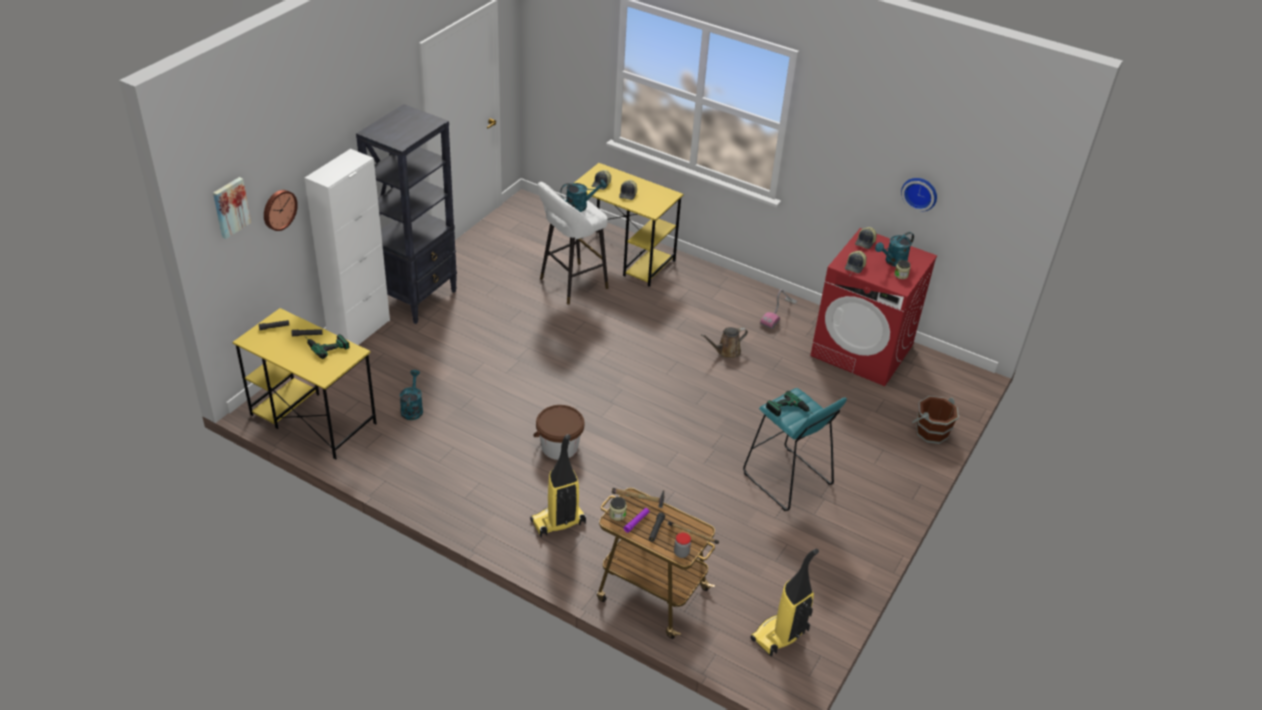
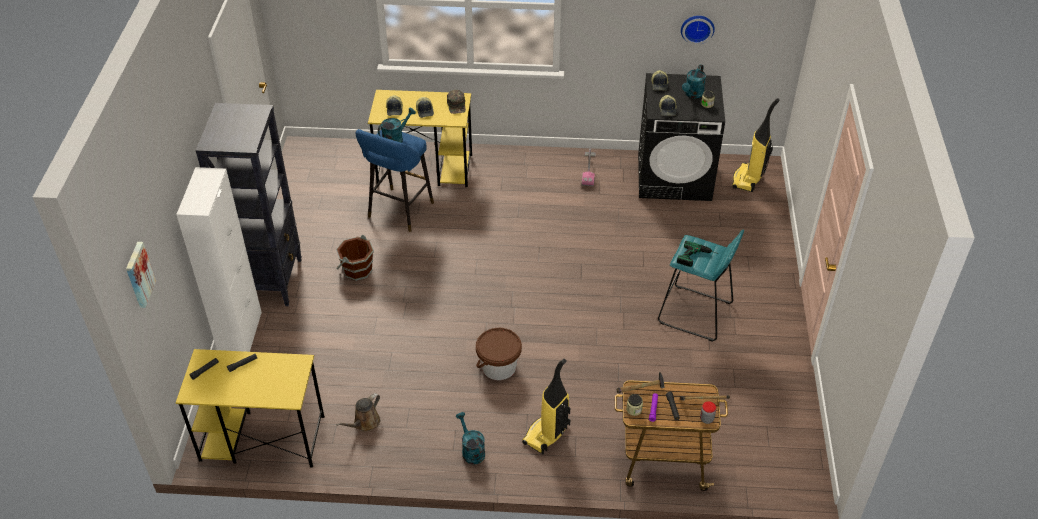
camera: 25 degrees left, 5 degrees up
wall clock [264,190,298,231] -> none
power drill [307,334,350,359] -> none
turquoise watering can [400,370,423,420] -> turquoise watering can moved to [456,412,485,464]
white stool [537,182,609,304] -> blue stool [356,129,434,232]
brown watering can [701,327,748,358] -> brown watering can moved to [336,393,380,432]
vacuum cleaner [751,549,819,657] -> vacuum cleaner moved to [732,98,780,192]
red washing machine [810,228,937,386] -> black washing machine [638,73,725,201]
brown bucket [912,396,959,444] -> brown bucket moved to [336,235,374,281]
none -> green cap [447,90,466,114]

